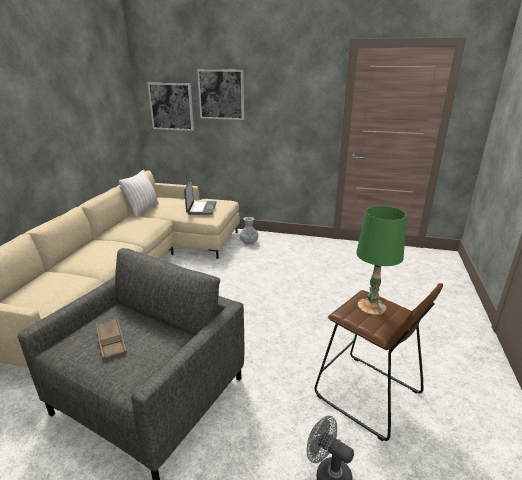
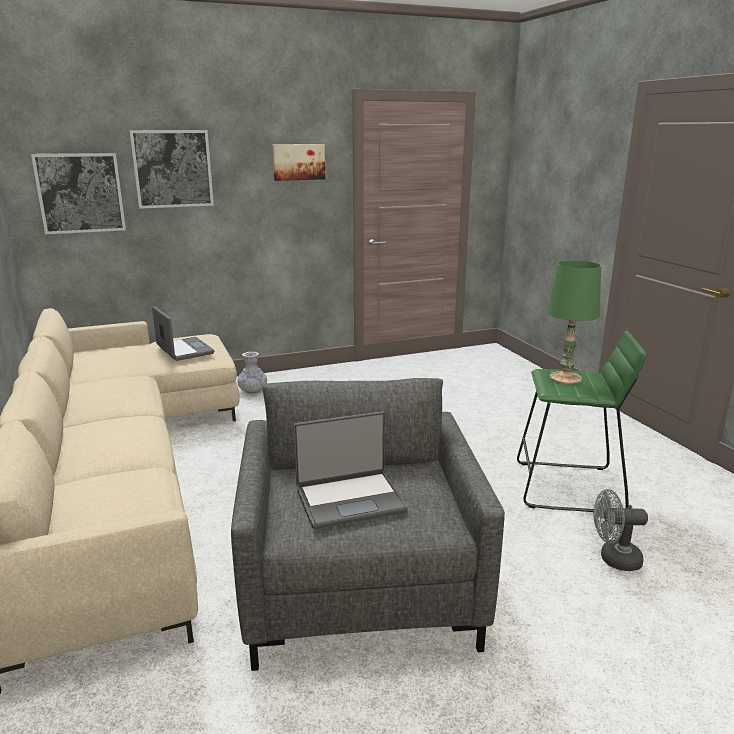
camera: 35 degrees left, 5 degrees down
brown tray [96,318,127,360] -> laptop [294,411,408,529]
white pillow [119,170,159,218] -> none
brown stool [315,283,443,441] -> green stool [517,331,647,512]
none -> picture [272,144,325,181]

